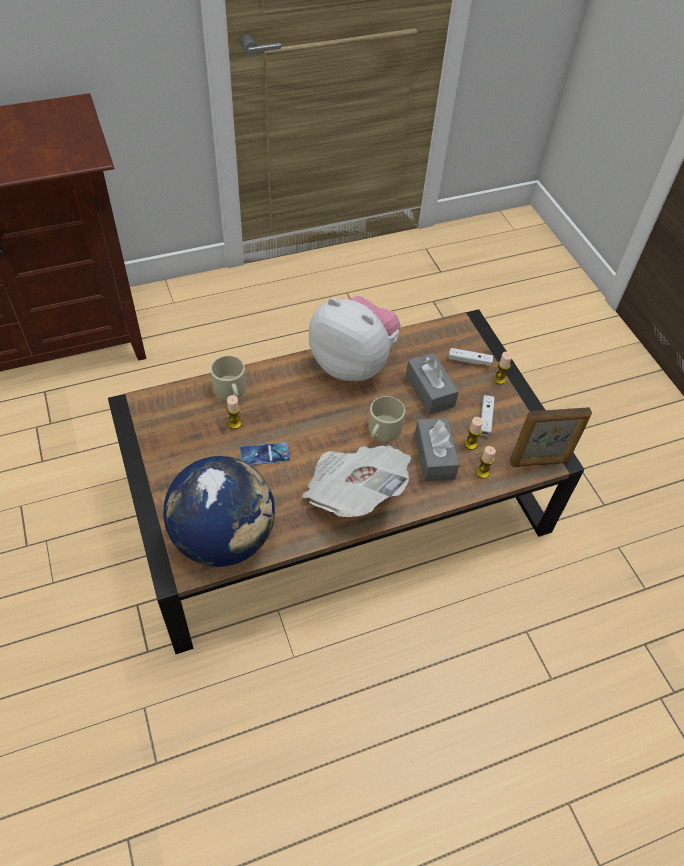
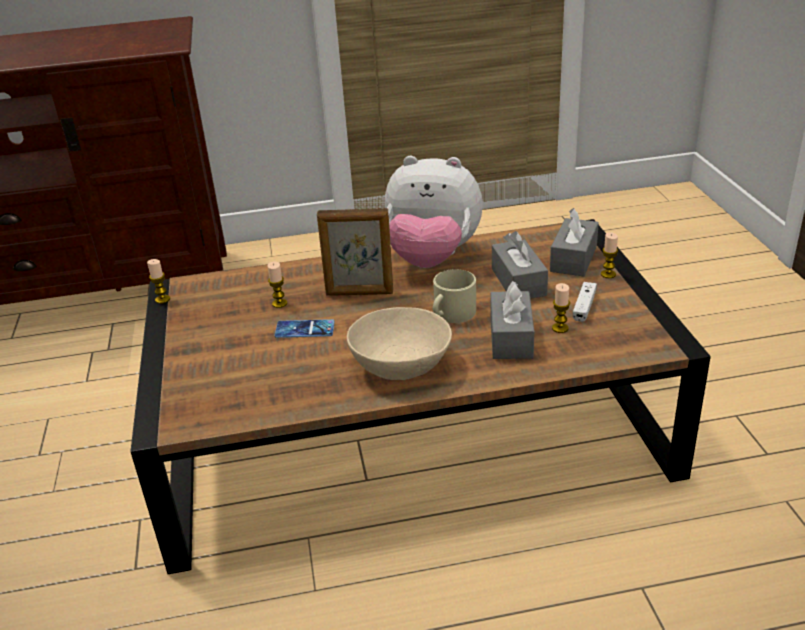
camera: 15 degrees right, 20 degrees down
globe [163,456,275,567] -> none
beige mug [210,356,246,400] -> none
newspaper [302,445,411,517] -> beige bowl [347,307,452,380]
plush toy [309,296,401,381] -> plush toy turned 150 degrees clockwise [384,156,483,268]
white game controller [448,348,493,366] -> grey tissue box [550,208,599,277]
candle [476,446,496,479] -> candle moved to [147,259,170,304]
picture frame [510,407,592,467] -> picture frame moved to [317,208,393,296]

